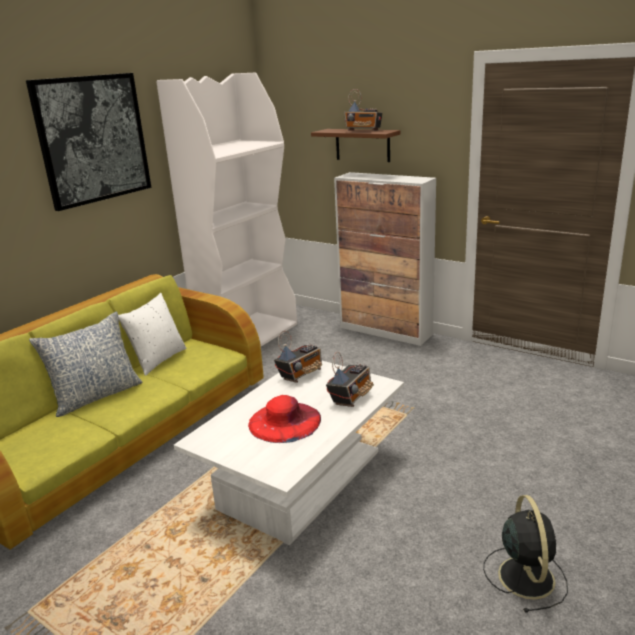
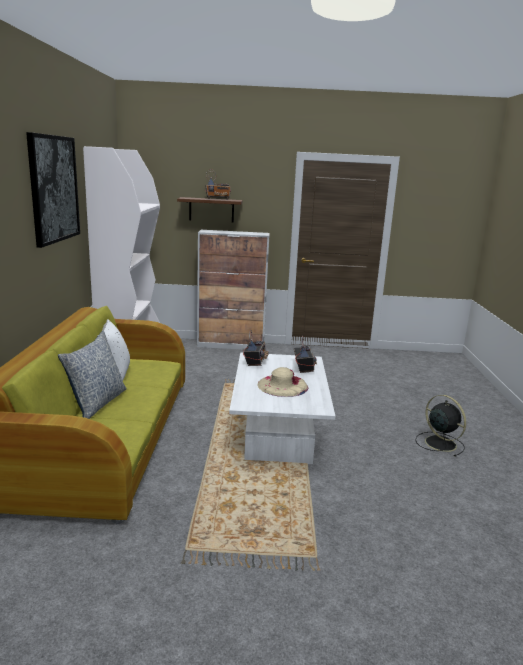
camera: 35 degrees left, 5 degrees down
red hat [248,395,321,443] -> beige hat [257,367,309,397]

